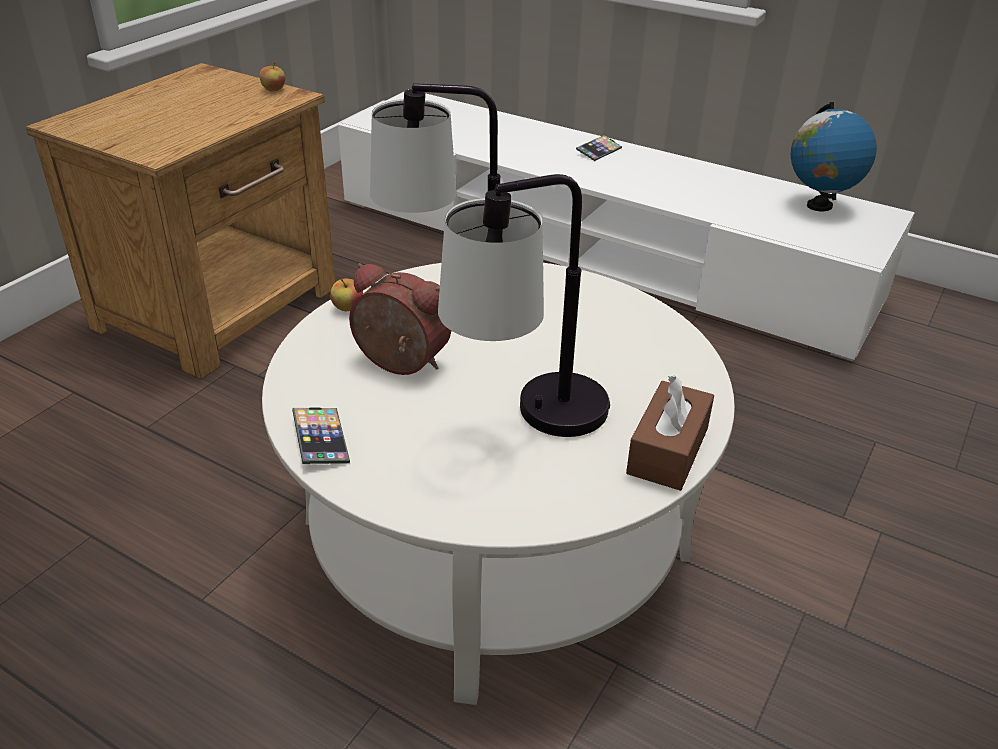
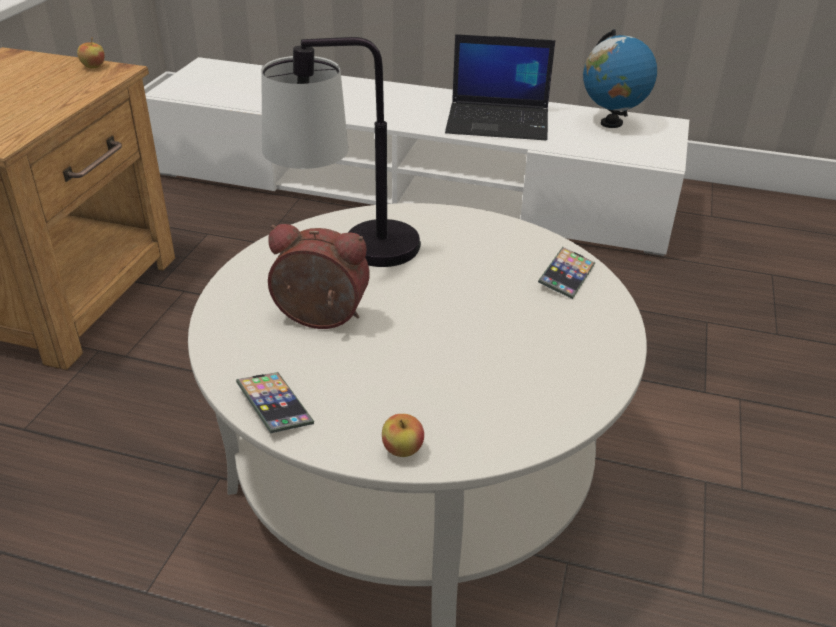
camera: 15 degrees left, 0 degrees up
apple [330,279,363,311] -> apple moved to [382,414,424,457]
table lamp [438,174,610,437] -> none
phone [576,135,622,161] -> phone moved to [538,247,596,299]
brown tissue box [626,375,714,491] -> none
none -> laptop [445,34,555,140]

